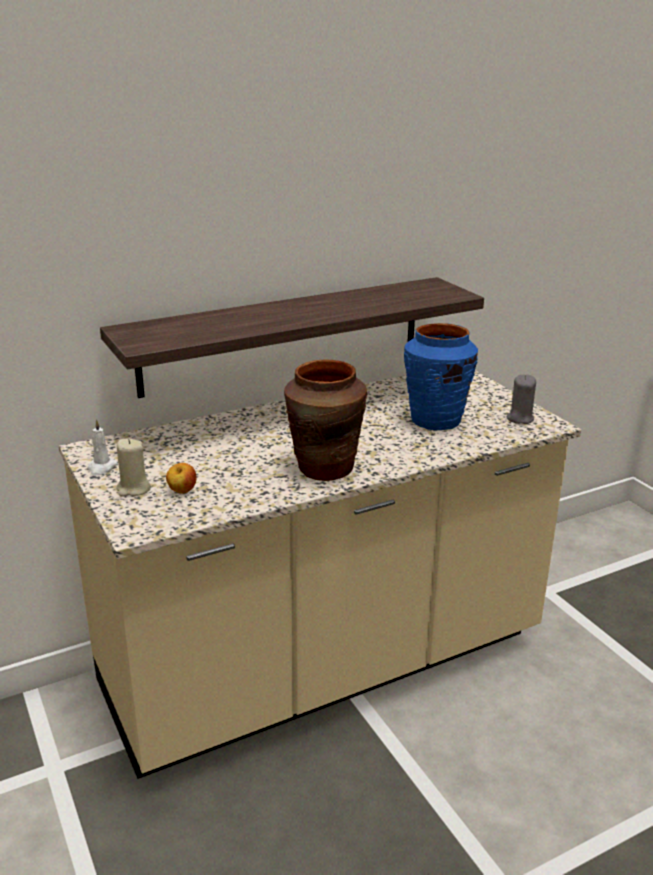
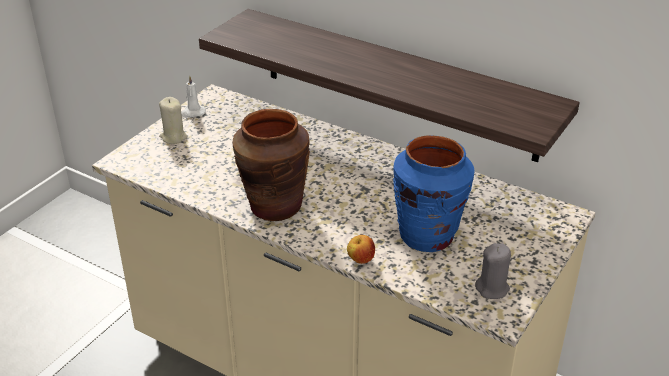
camera: 60 degrees right, 10 degrees up
apple [166,463,197,494] -> apple moved to [347,235,375,264]

